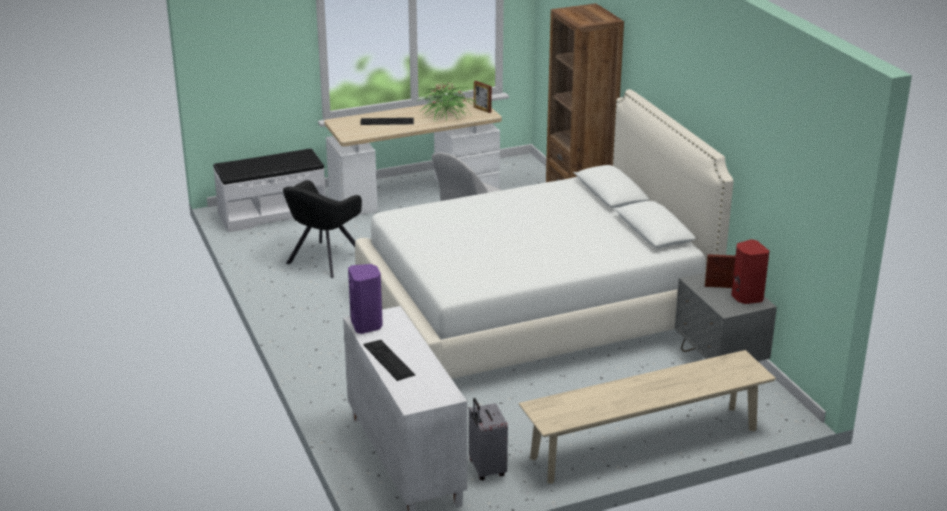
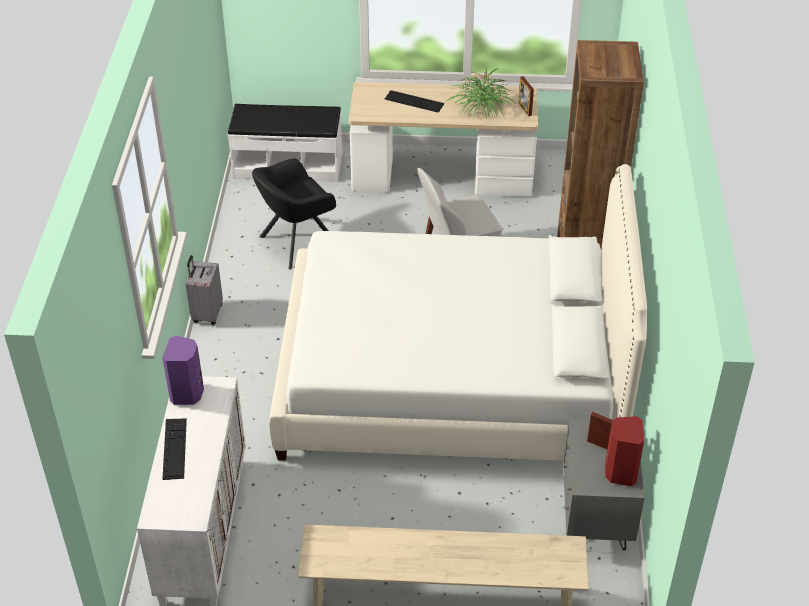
camera: 25 degrees right, 15 degrees up
grey suitcase [469,398,508,480] -> grey suitcase moved to [186,255,223,325]

